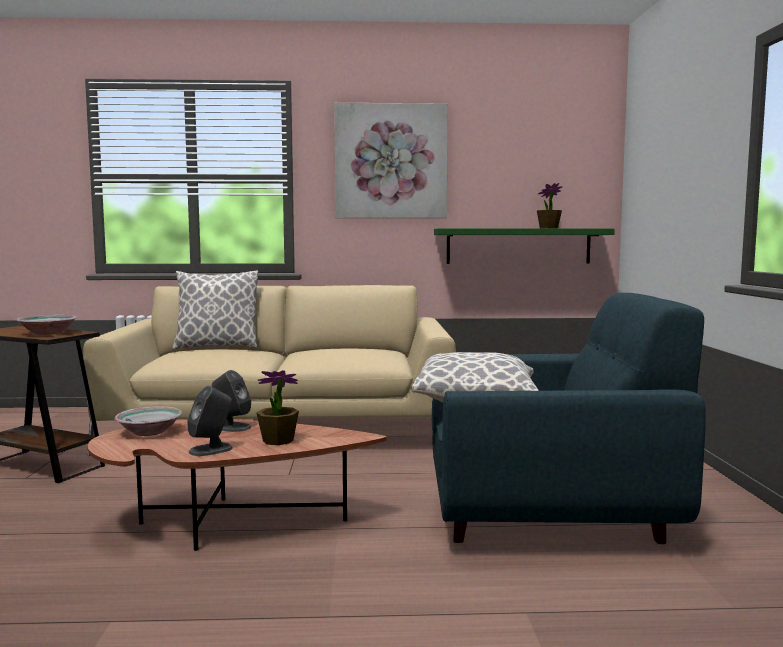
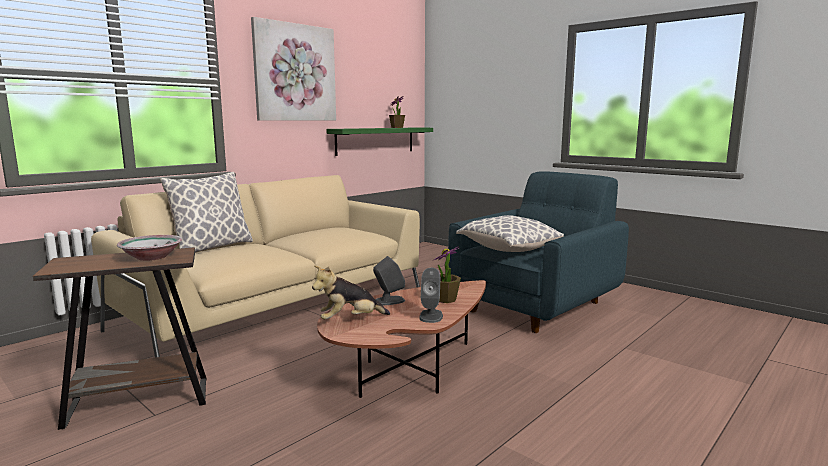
camera: 45 degrees left, 5 degrees up
bowl [115,406,182,436] -> plush toy [312,265,390,319]

